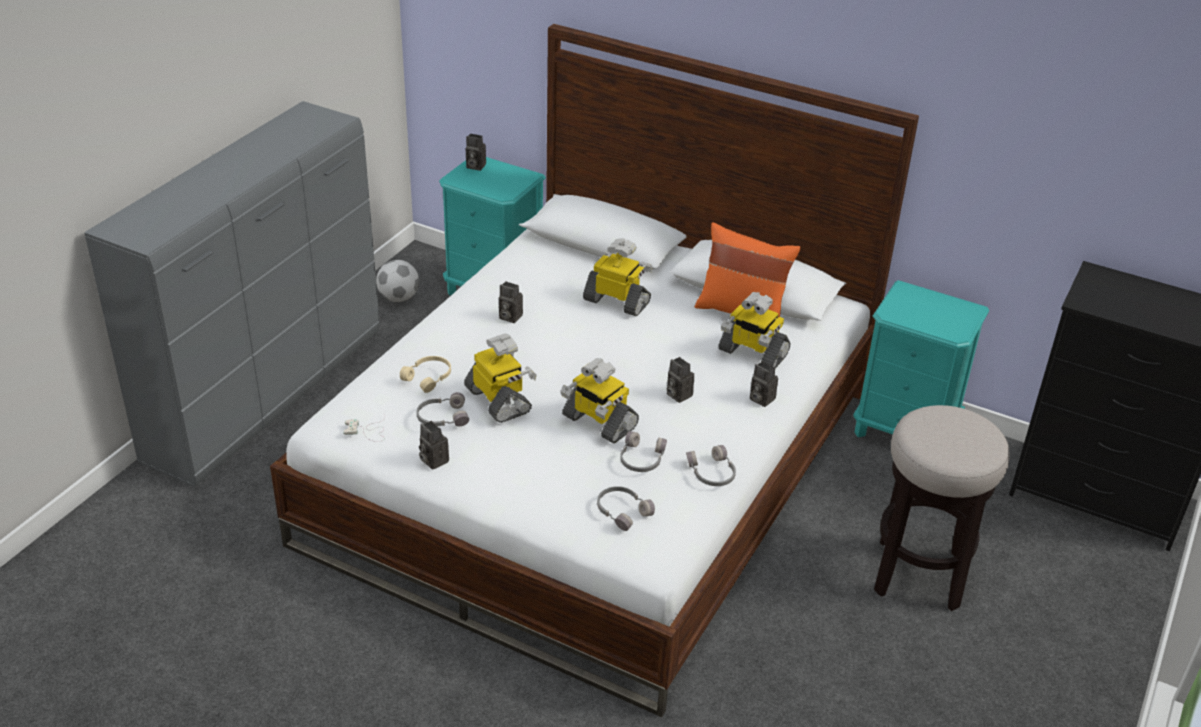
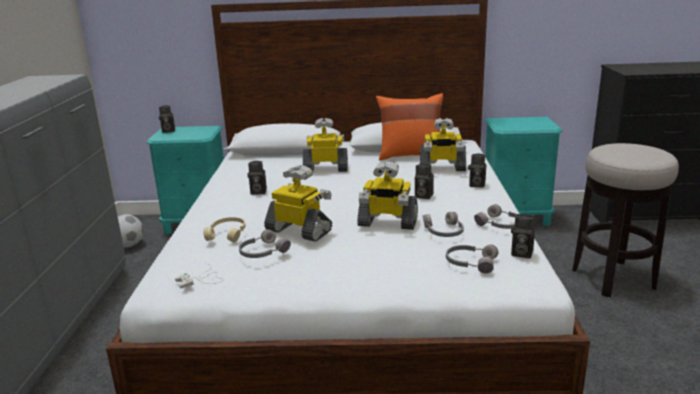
camera: 25 degrees left, 15 degrees down
camera [419,421,449,470] -> camera moved to [511,214,535,259]

